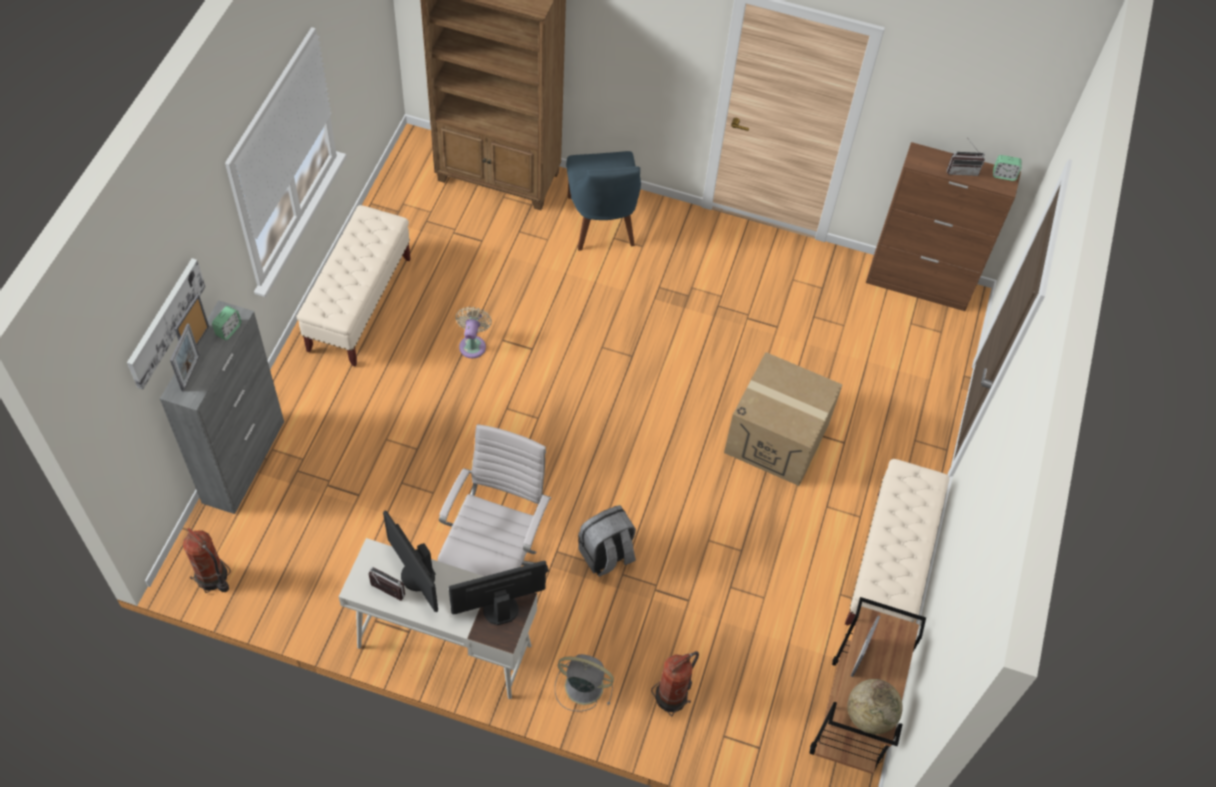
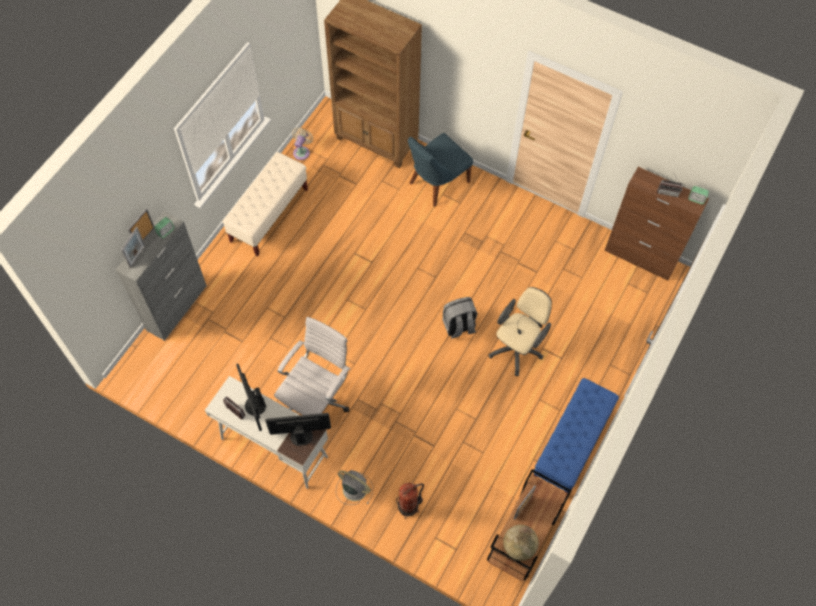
camera: 15 degrees right, 5 degrees up
picture [127,258,206,390] -> none
fire extinguisher [183,528,231,593] -> none
beige fan [456,307,492,358] -> beige fan moved to [292,127,313,160]
blue chair [566,151,641,251] -> blue chair turned 45 degrees clockwise [408,133,473,207]
grey backpack [578,505,636,577] -> grey backpack moved to [442,297,477,339]
cardboard box [724,352,843,486] -> beige office chair [489,287,552,376]
beige bench [845,459,950,625] -> blue bench [534,378,619,498]

